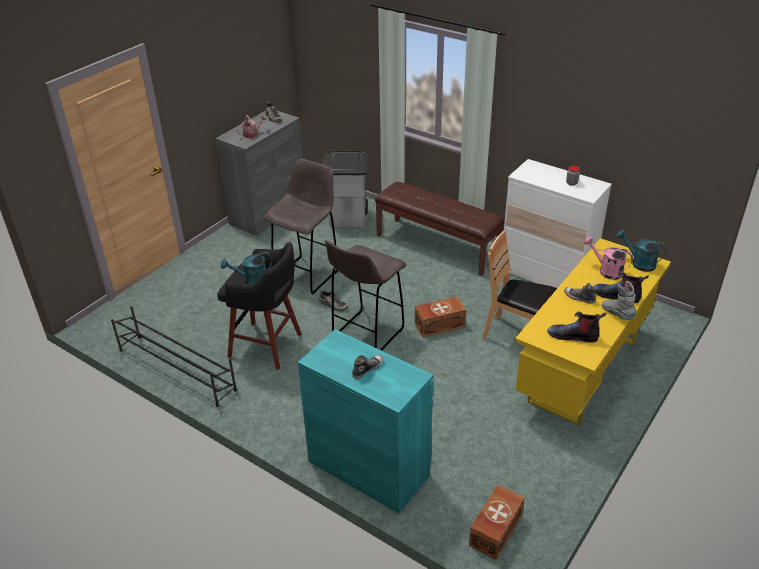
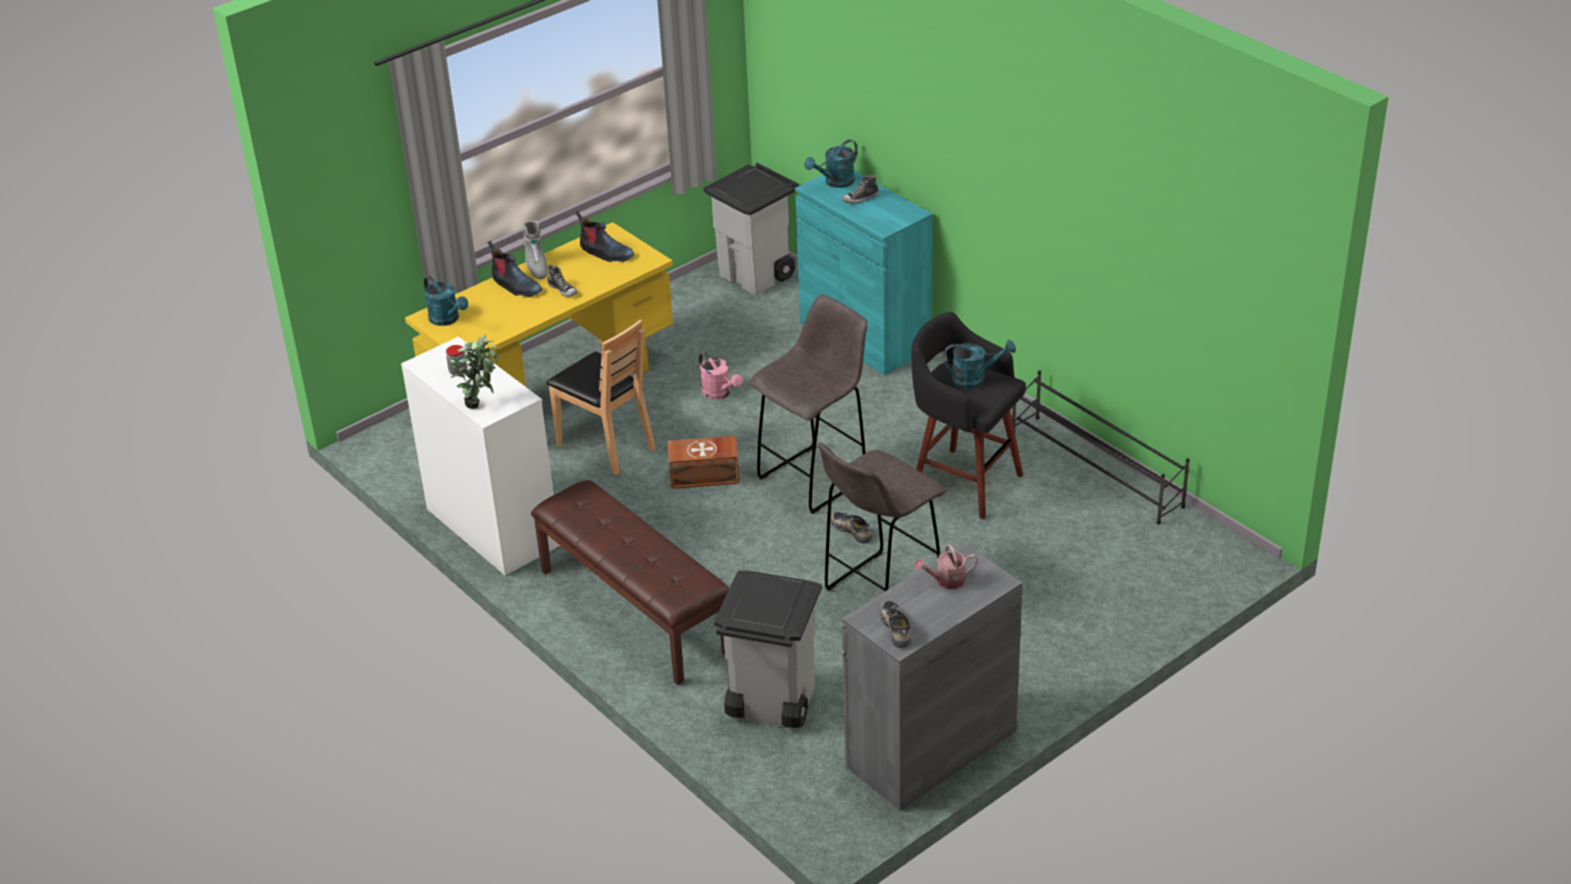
camera: 165 degrees left, 0 degrees up
brown storage box [469,485,525,560] -> grey trash can [703,163,798,295]
pink watering can [584,236,633,280] -> pink watering can moved to [699,352,743,400]
none -> potted plant [450,335,498,409]
none -> turquoise watering can [804,140,858,188]

